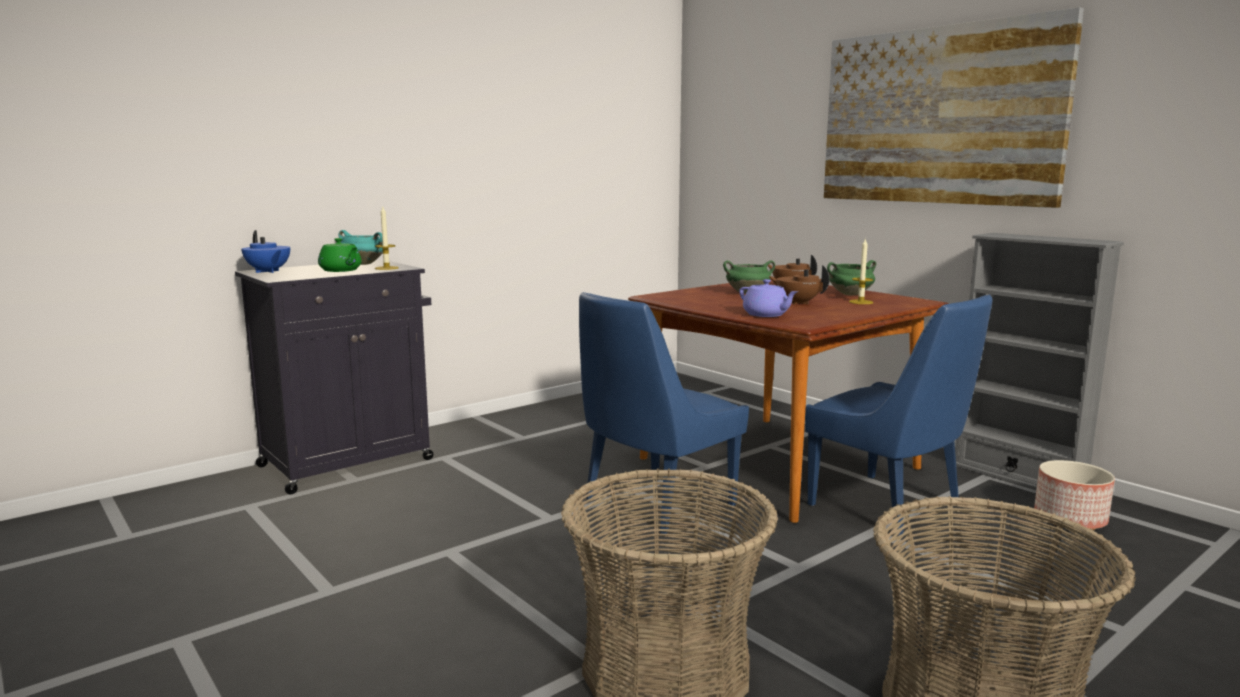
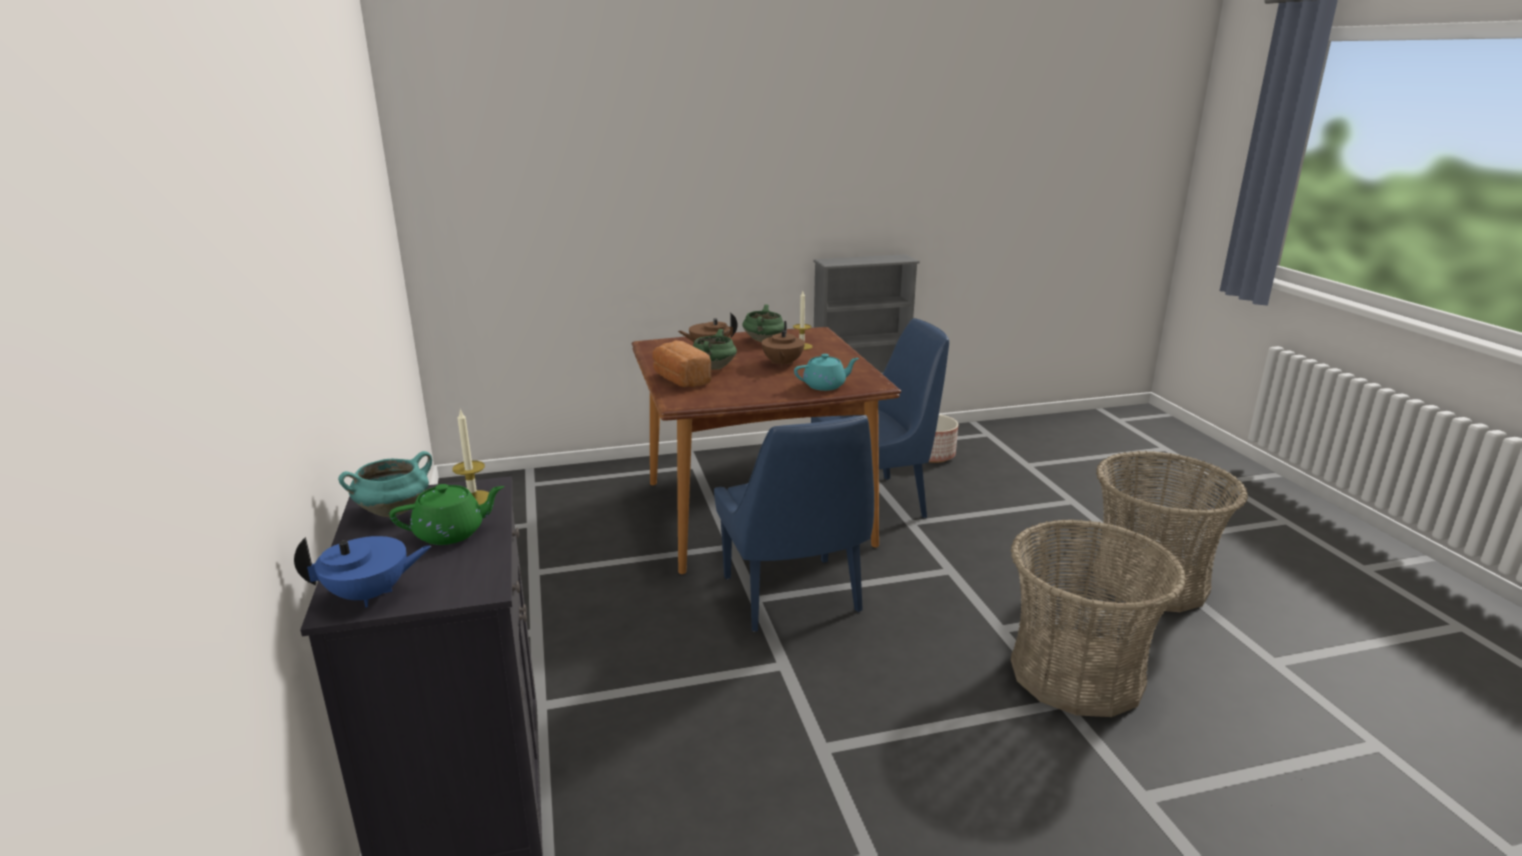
camera: 65 degrees left, 10 degrees up
purple teapot [739,279,798,317] -> turquoise teapot [794,354,859,391]
brown teapot [768,265,830,305] -> brown teapot turned 60 degrees counterclockwise [762,321,805,368]
picture [824,7,1084,208] -> none
none -> bread [653,340,711,387]

